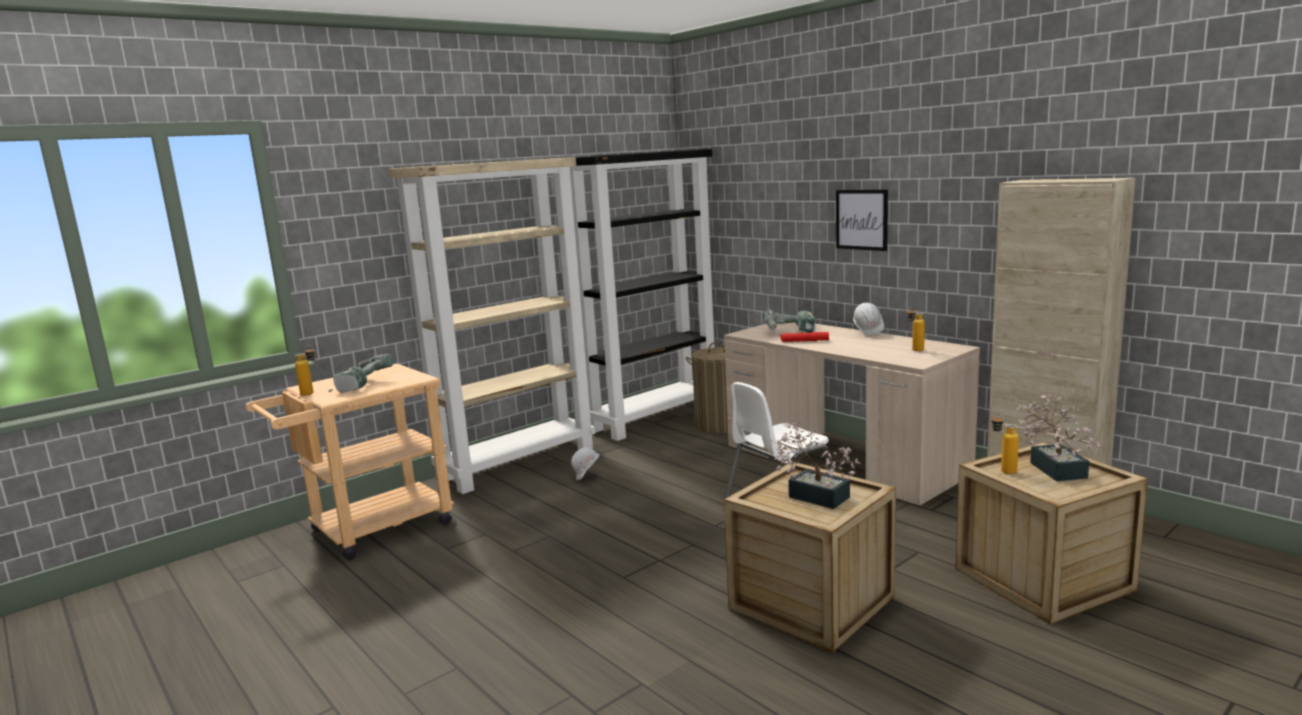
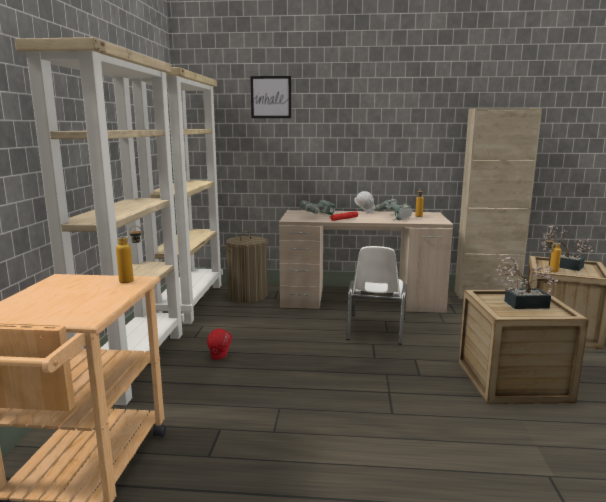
camera: 45 degrees left, 0 degrees up
bottle [295,345,315,396] -> bottle moved to [116,226,142,283]
power drill [328,354,394,393] -> power drill moved to [372,199,412,221]
black bookcase [570,149,714,441] -> beige bookcase [132,67,223,324]
white hard hat [571,447,600,480] -> red hard hat [207,329,232,360]
picture [836,190,888,251] -> picture moved to [251,76,291,118]

